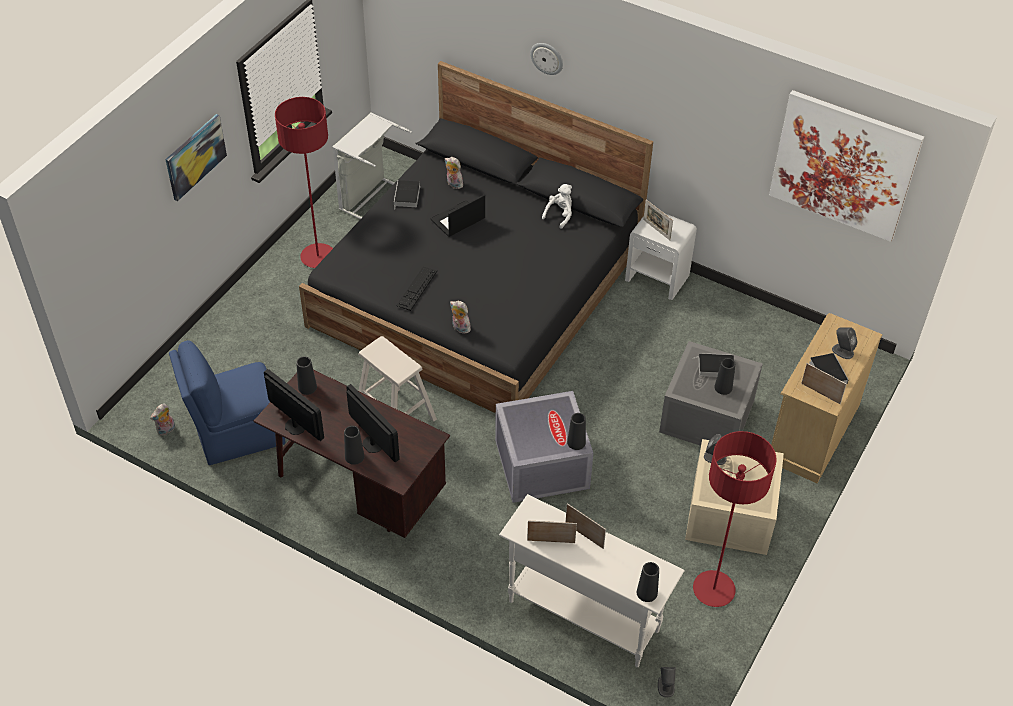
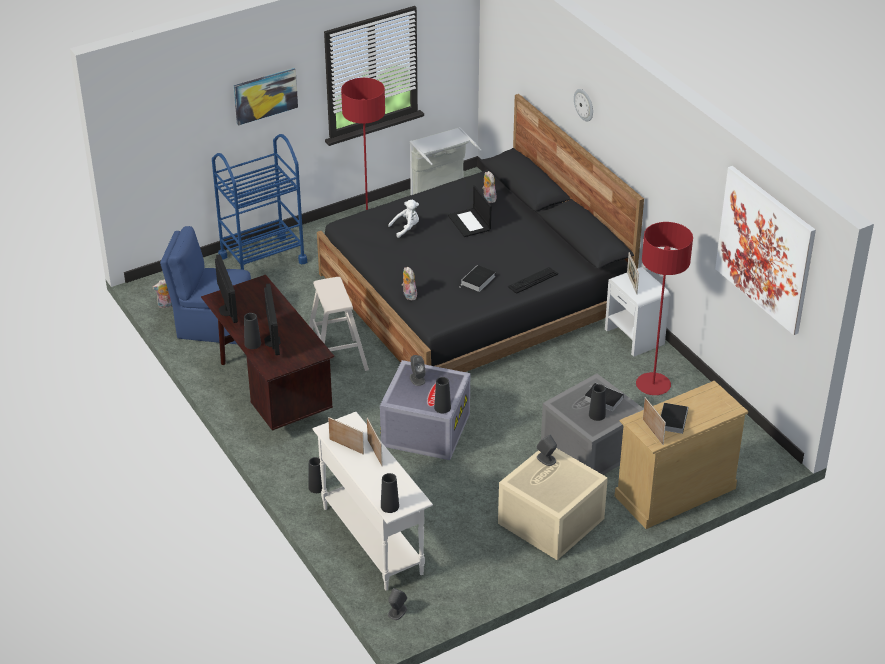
camera: 30 degrees right, 10 degrees down
black vase [296,356,317,395] -> black vase moved to [308,457,322,493]
book [394,180,420,210] -> book moved to [460,265,495,292]
keyboard [396,267,437,311] -> keyboard moved to [508,267,558,294]
laptop [430,195,485,237] -> laptop turned 105 degrees counterclockwise [448,185,491,237]
white plush toy [542,184,572,229] -> white plush toy moved to [388,200,419,238]
red floor lamp [693,431,777,607] -> red floor lamp moved to [636,222,693,395]
grey speaker [832,327,857,359] -> grey speaker moved to [410,355,426,386]
none -> blue cart [212,134,307,270]

